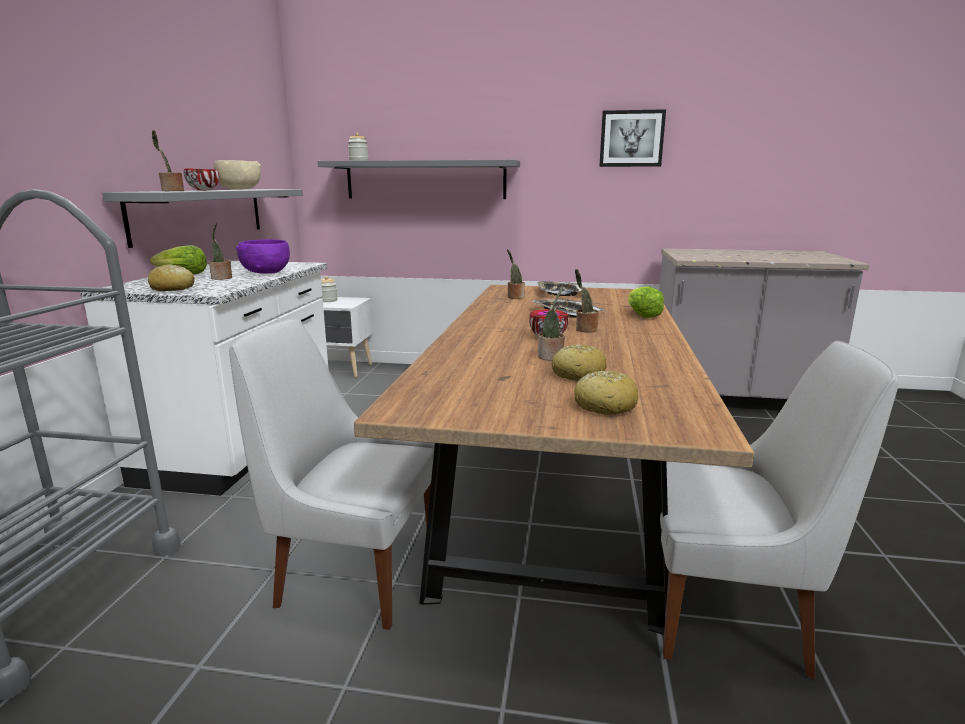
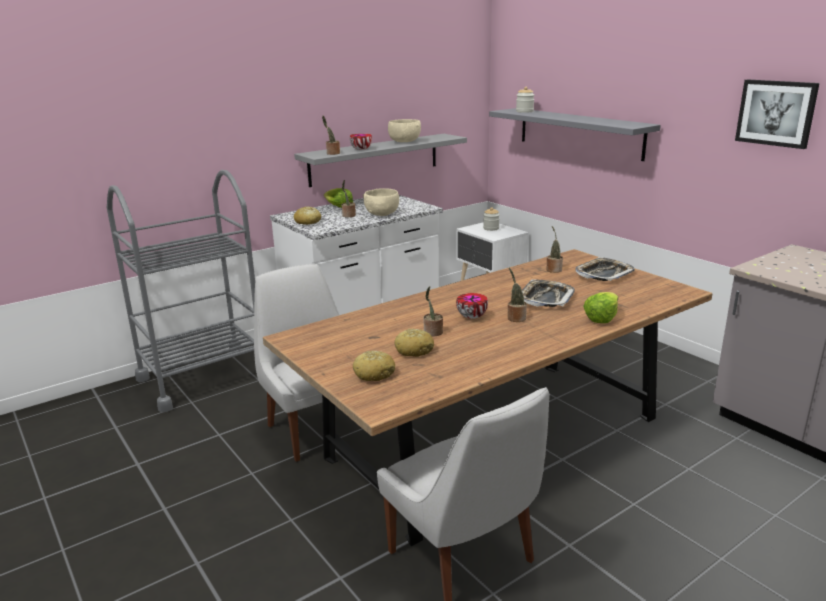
camera: 45 degrees right, 5 degrees up
purple bowl [236,239,290,274] -> beige bowl [363,188,399,216]

